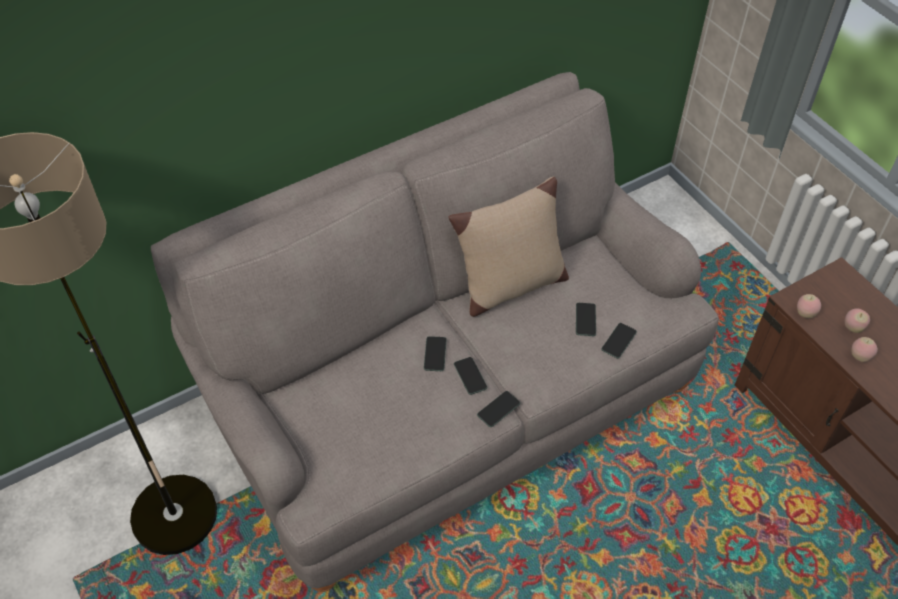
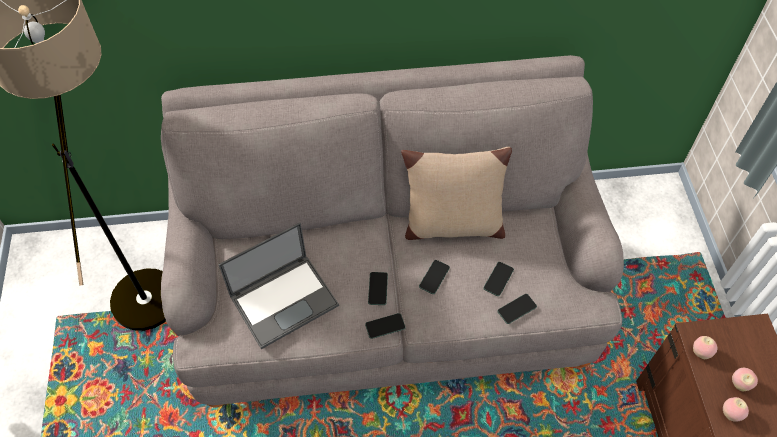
camera: 25 degrees right, 5 degrees up
phone [424,336,447,371] -> phone moved to [419,260,450,294]
none -> laptop [218,222,339,349]

